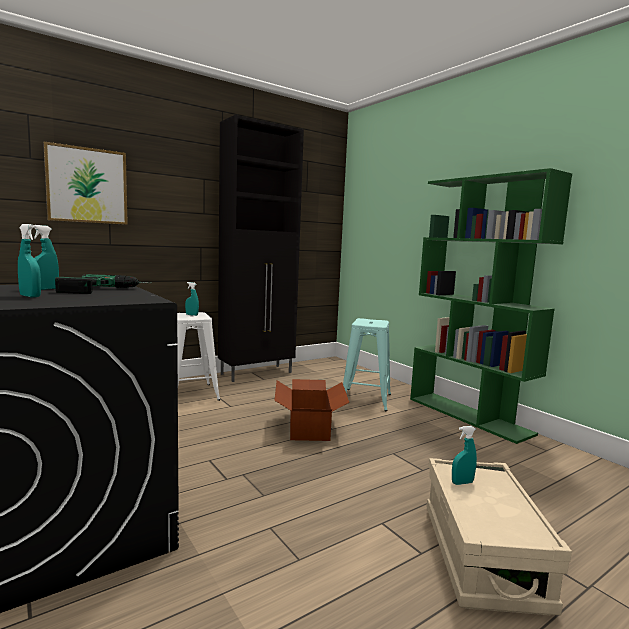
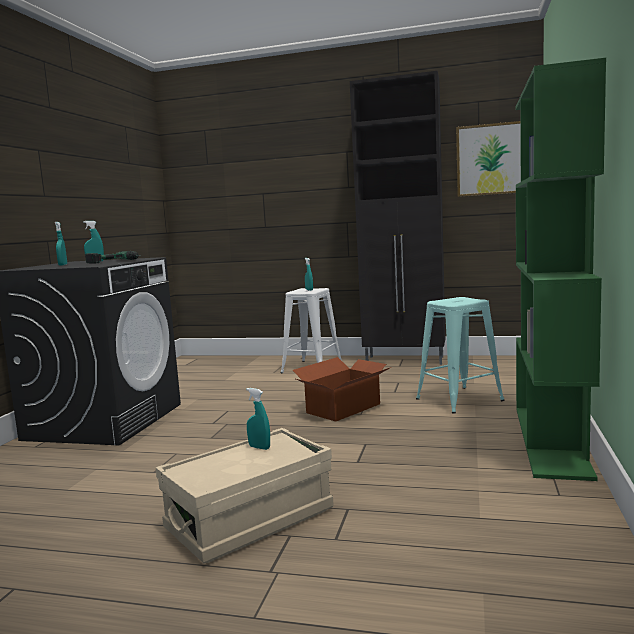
camera: 50 degrees right, 0 degrees up
picture [43,142,128,225] -> picture moved to [456,121,521,197]

